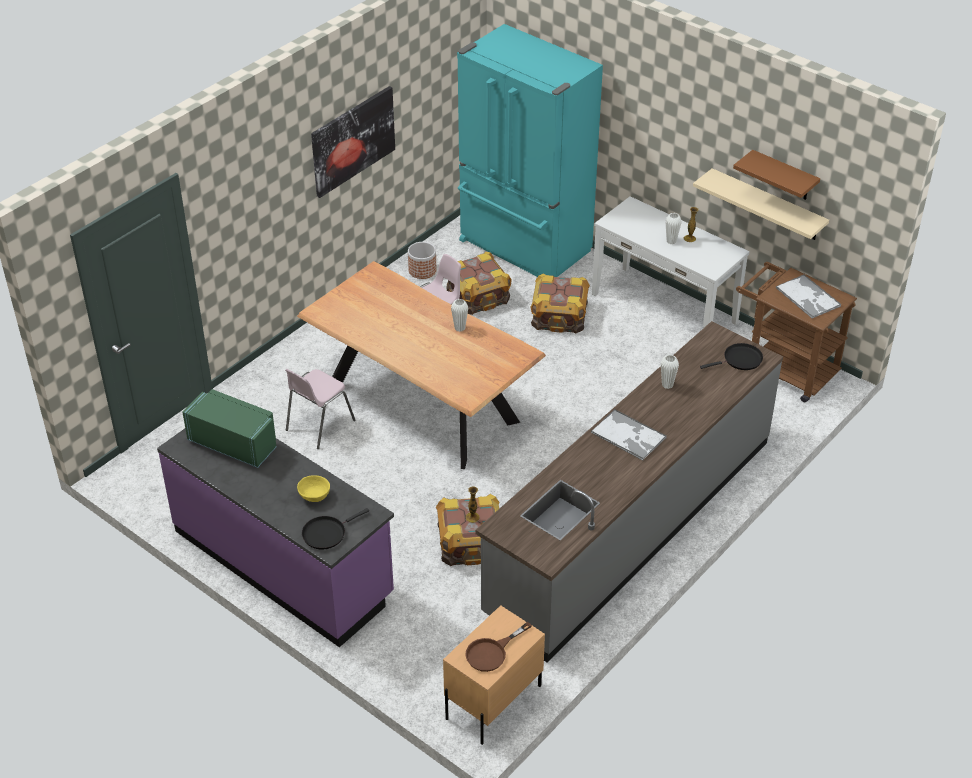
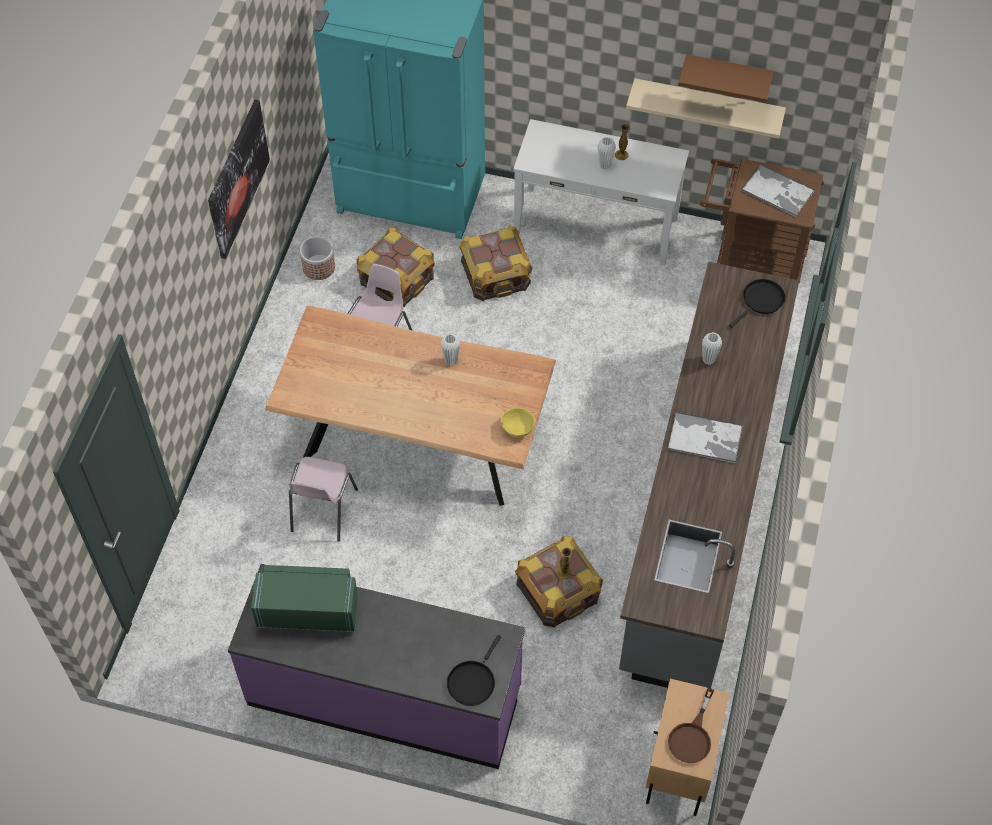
camera: 25 degrees left, 15 degrees up
yellow bowl [297,475,330,502] -> yellow bowl moved to [501,408,535,437]

